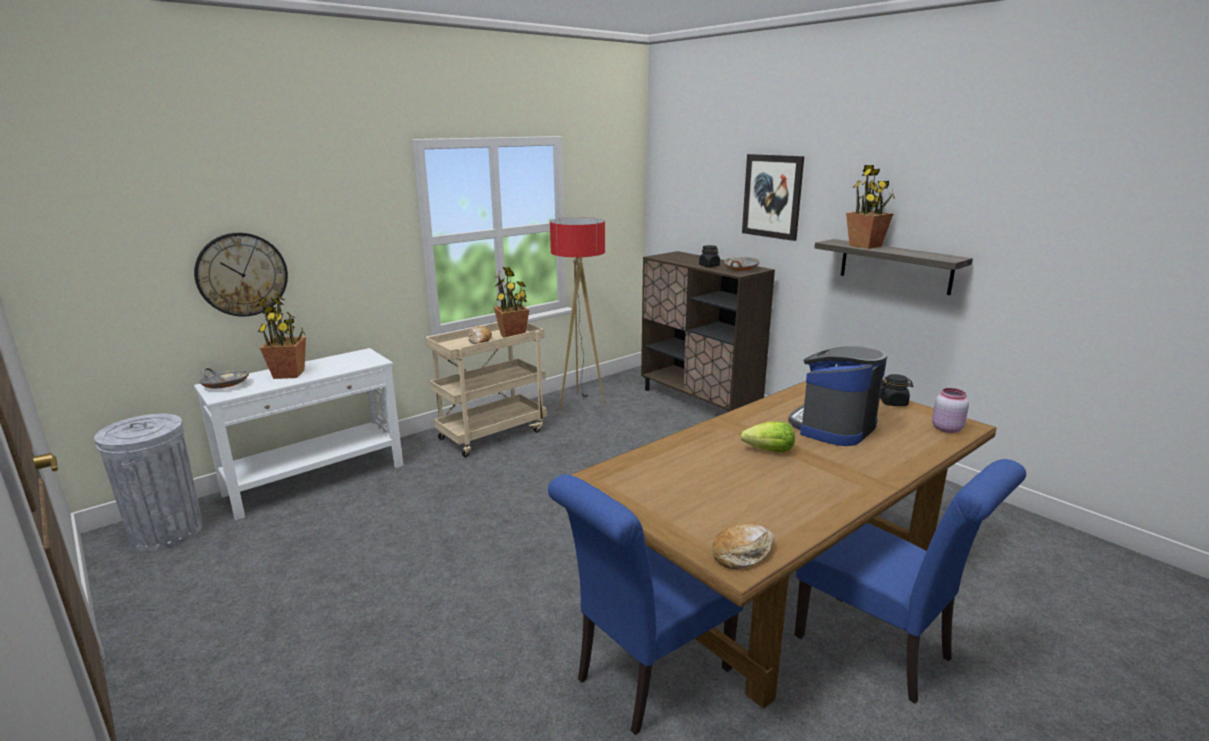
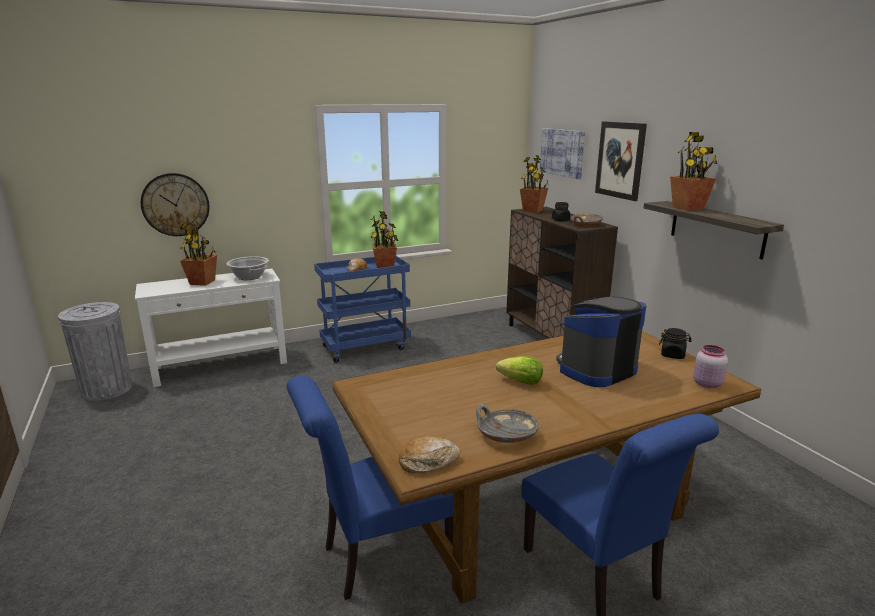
camera: 15 degrees right, 0 degrees up
grey bowl [199,366,249,388] -> grey bowl moved to [476,404,539,443]
beige cart [426,322,547,457] -> blue cart [314,256,411,363]
floor lamp [550,217,605,409] -> none
none -> cooking pot [226,256,269,280]
none -> potted plant [520,155,549,213]
none -> picture [540,128,585,179]

